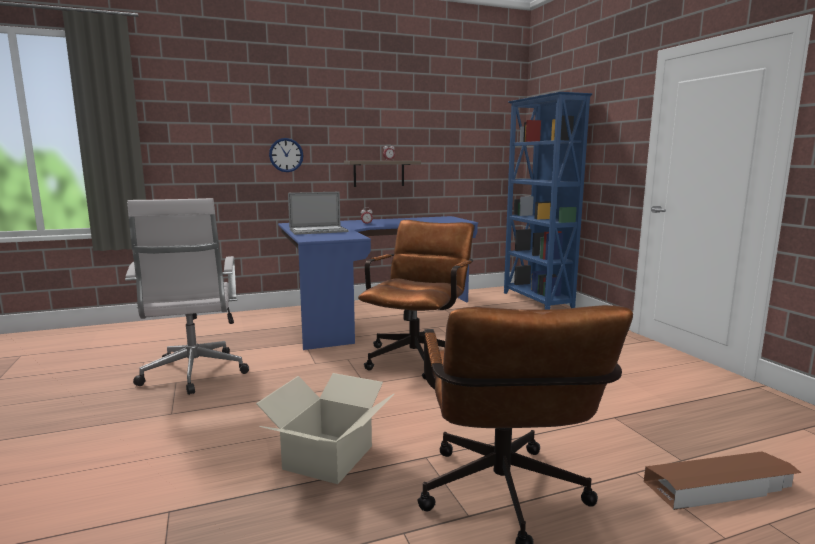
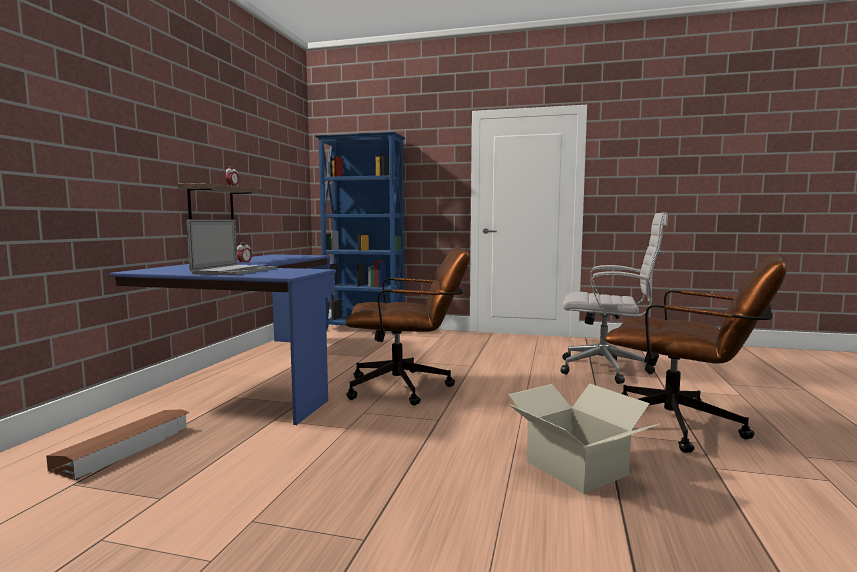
camera: 55 degrees left, 5 degrees down
white office chair [125,198,249,395] -> white office chair moved to [560,212,668,384]
wall clock [269,138,303,172] -> none
brown office chair [358,220,474,380] -> brown office chair turned 120 degrees clockwise [345,246,470,405]
brown storage box [644,451,801,510] -> brown storage box moved to [46,409,190,480]

